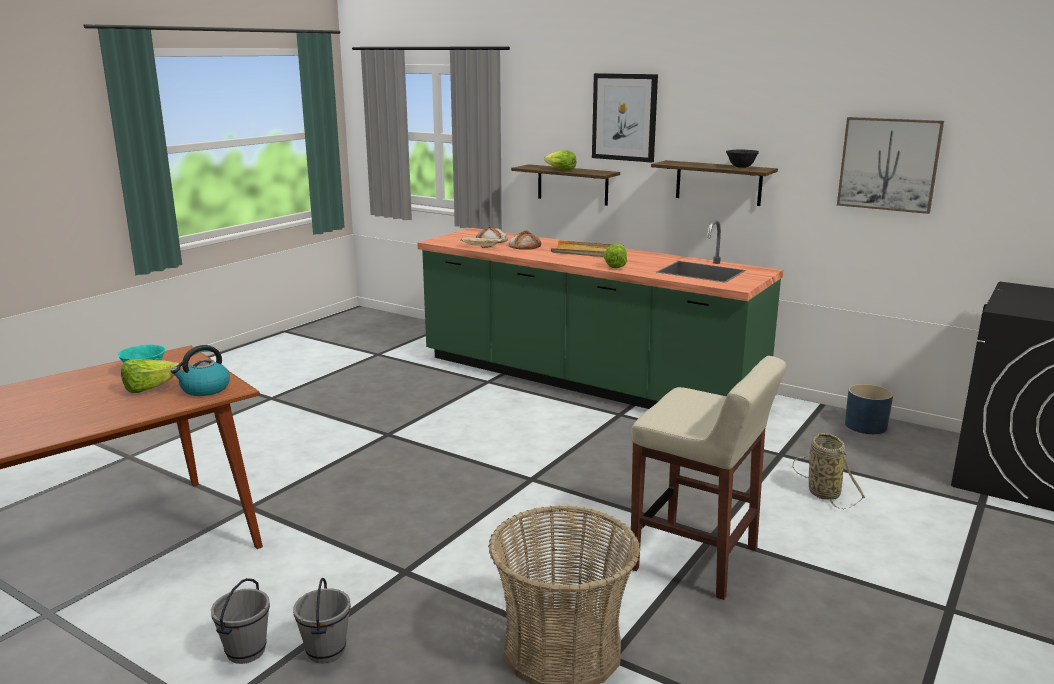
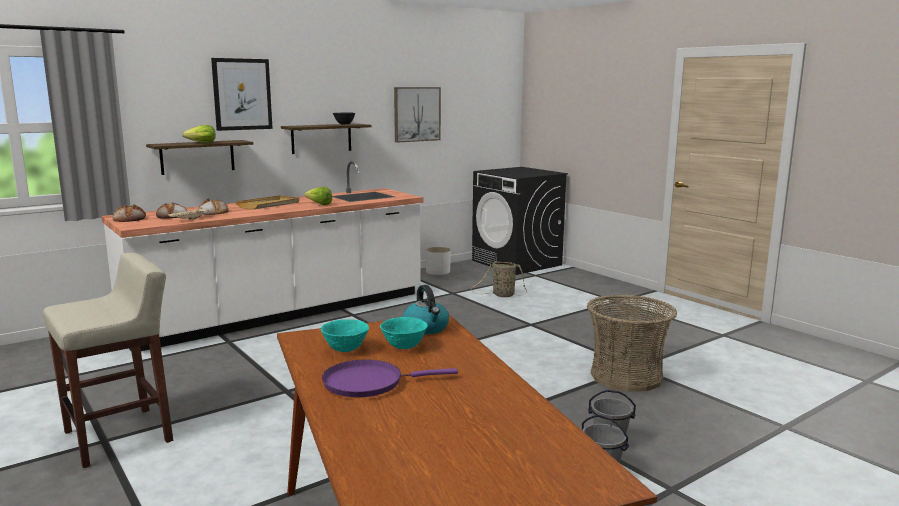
camera: 70 degrees left, 5 degrees down
lettuce [121,359,181,393] -> turquoise bowl [380,317,428,349]
green counter [417,220,783,409] -> white counter [101,161,424,351]
beige stool [630,356,786,600] -> beige stool moved to [43,253,173,468]
blue planter [845,384,893,434] -> white planter [426,247,451,275]
none -> bread [112,204,146,222]
none -> purple frying pan [322,359,458,397]

